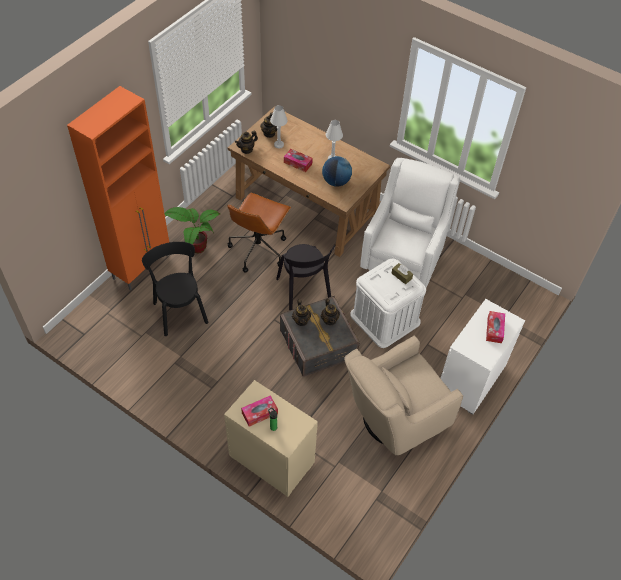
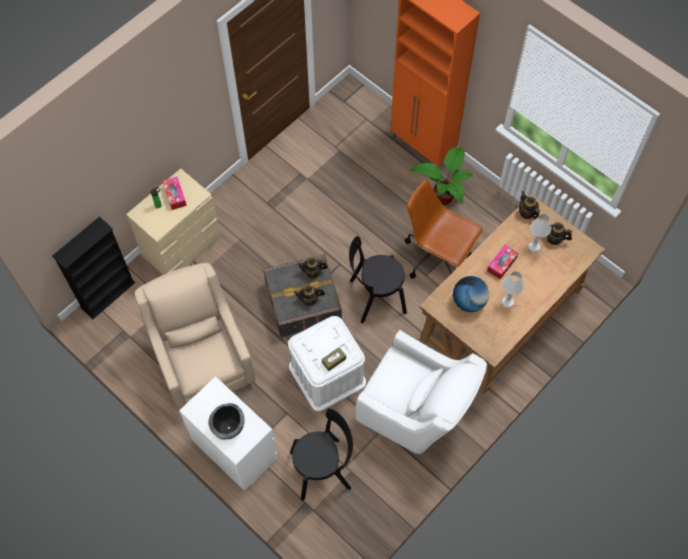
camera: 100 degrees right, 10 degrees up
black chair [142,242,208,336] -> black chair moved to [290,408,353,501]
tissue box [486,311,505,343] -> bowl [208,403,245,440]
none -> black bookcase [52,216,135,319]

